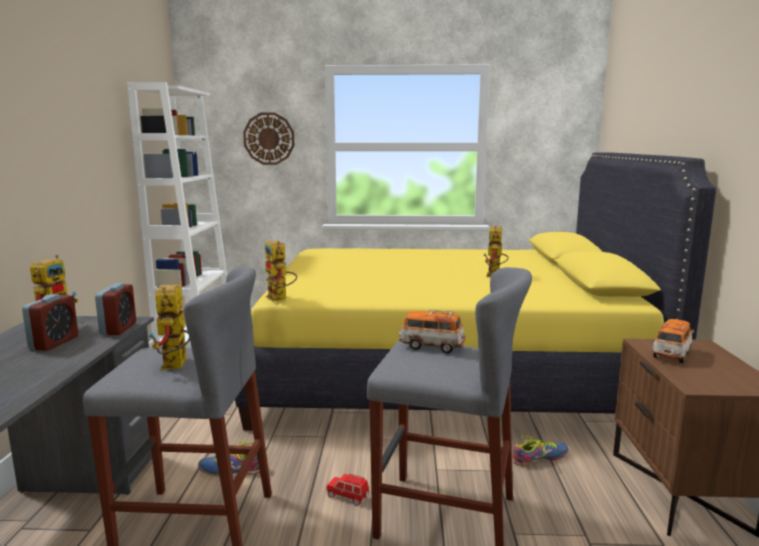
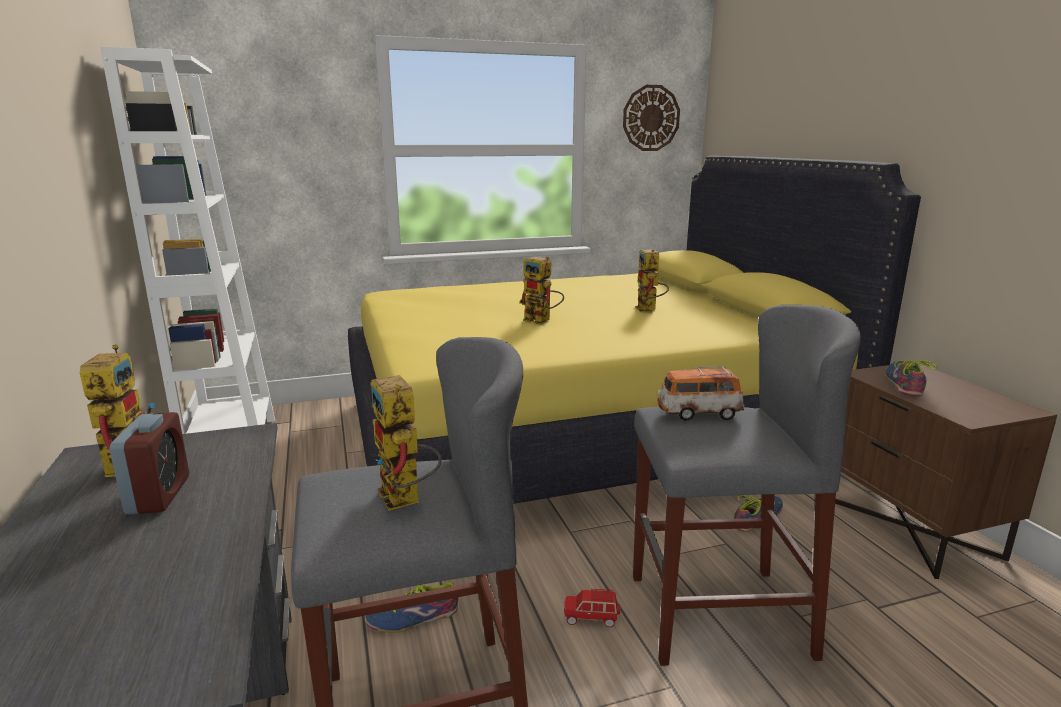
camera: 20 degrees left, 5 degrees up
alarm clock [95,283,136,335] -> none
wall clock [243,112,294,165] -> wall clock moved to [623,85,680,151]
toy robot [265,241,297,302] -> toy robot moved to [519,256,564,324]
toy car [652,319,694,363] -> shoe [885,360,937,397]

